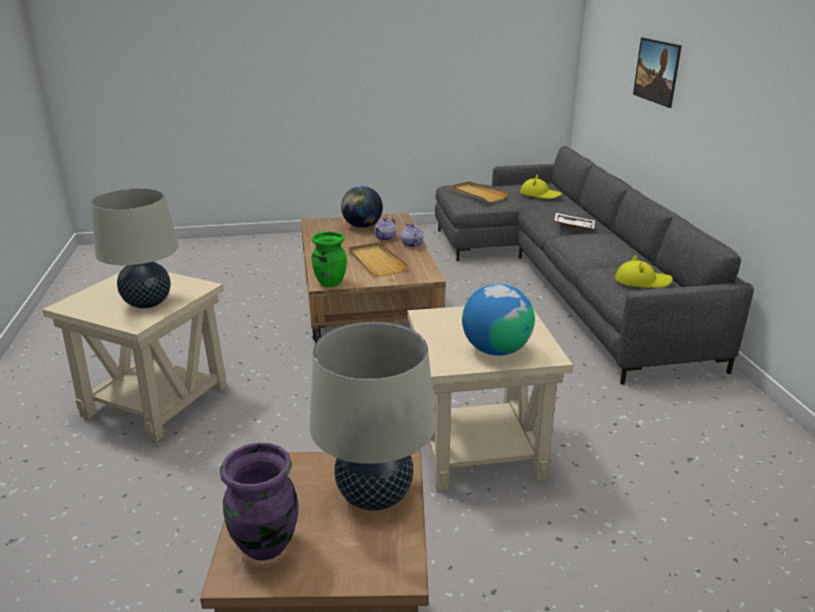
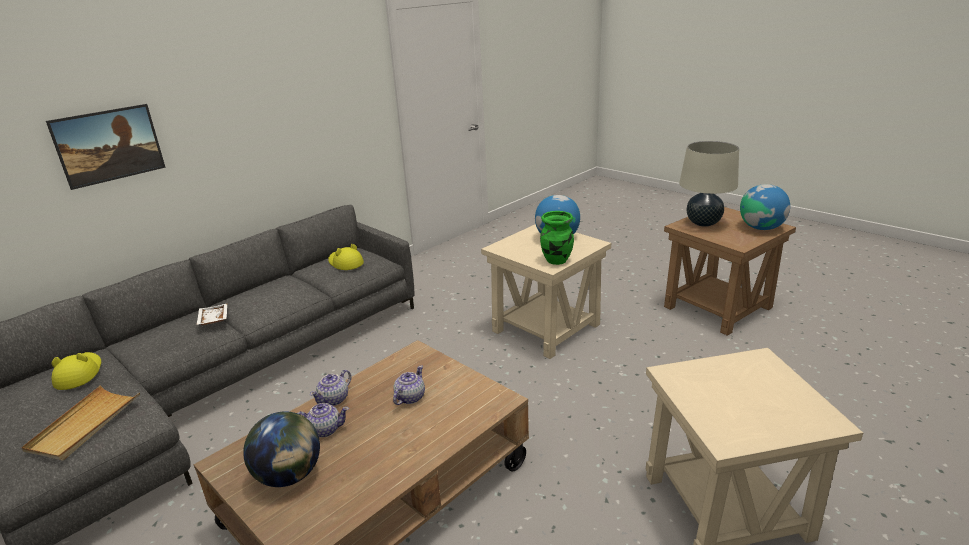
camera: 125 degrees left, 0 degrees up
beige table lamp [90,188,179,308] -> none
purple vase [220,443,299,561] -> globe [740,184,790,230]
green vase [312,231,347,287] -> green vase moved to [540,211,574,265]
beige tray [349,243,408,276] -> teapot [393,365,425,405]

